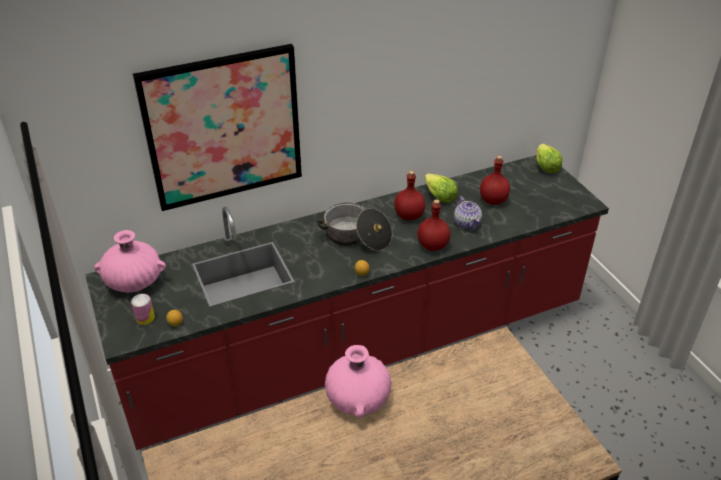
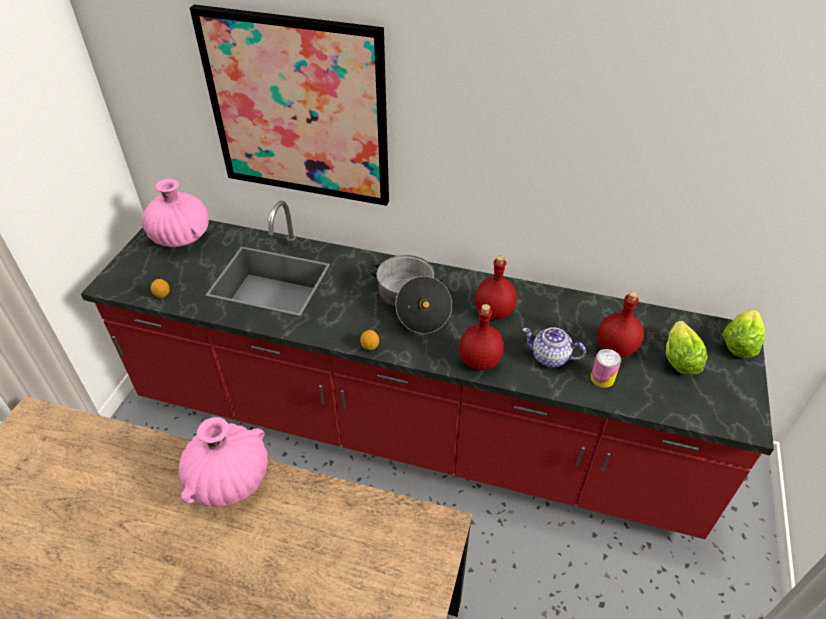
camera: 40 degrees right, 5 degrees up
can [131,294,155,325] -> can moved to [591,349,621,388]
lettuce [425,173,458,203] -> lettuce moved to [666,321,708,375]
teapot [454,196,482,230] -> teapot turned 90 degrees clockwise [522,327,586,367]

